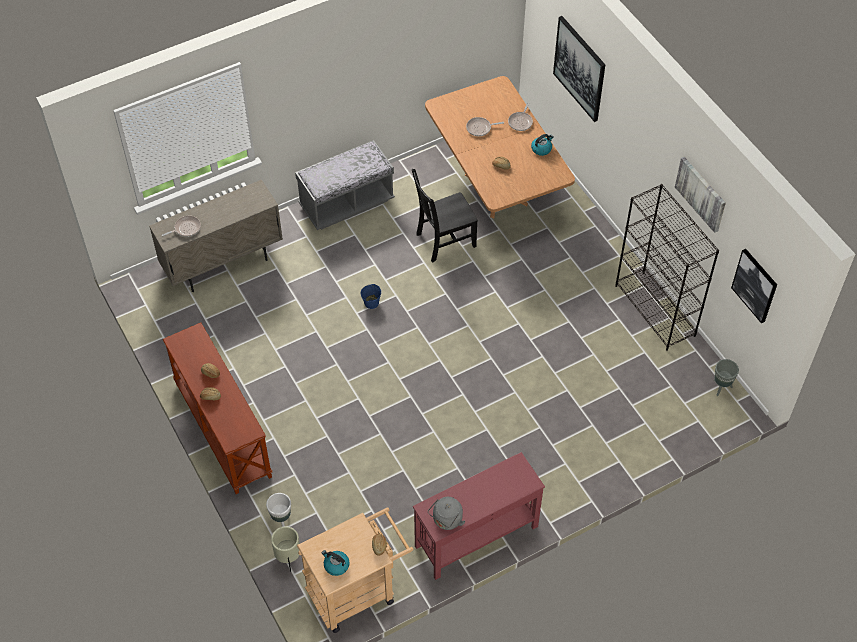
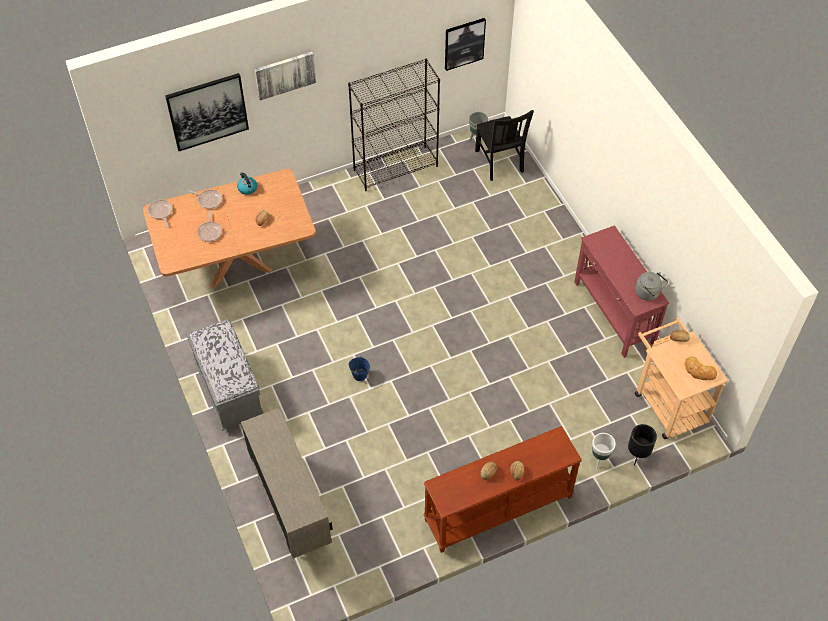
camera: 85 degrees left, 0 degrees up
frying pan [162,216,201,237] -> frying pan moved to [148,200,173,227]
beige planter [271,526,300,572] -> black planter [628,424,657,466]
kettle [322,550,350,576] -> bread [685,356,717,380]
black chair [412,169,478,262] -> black chair moved to [475,110,534,181]
picture [675,157,726,233] -> picture moved to [254,52,316,100]

